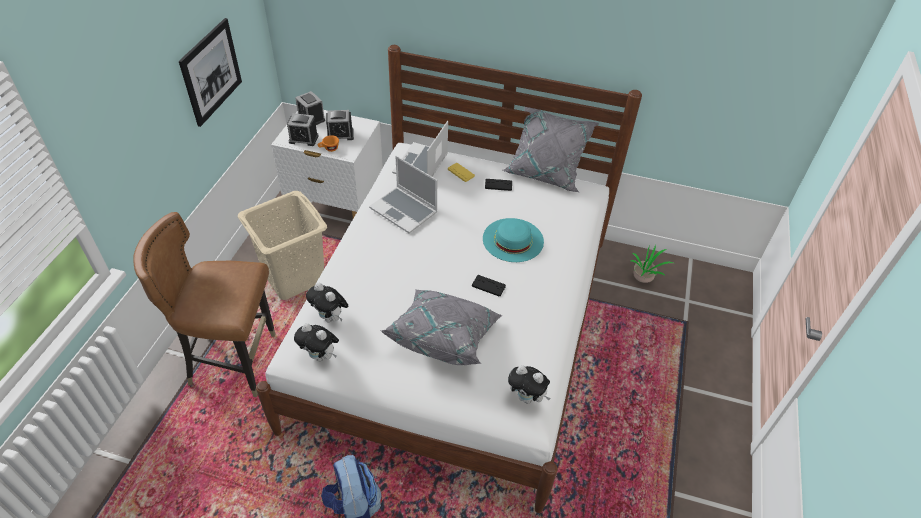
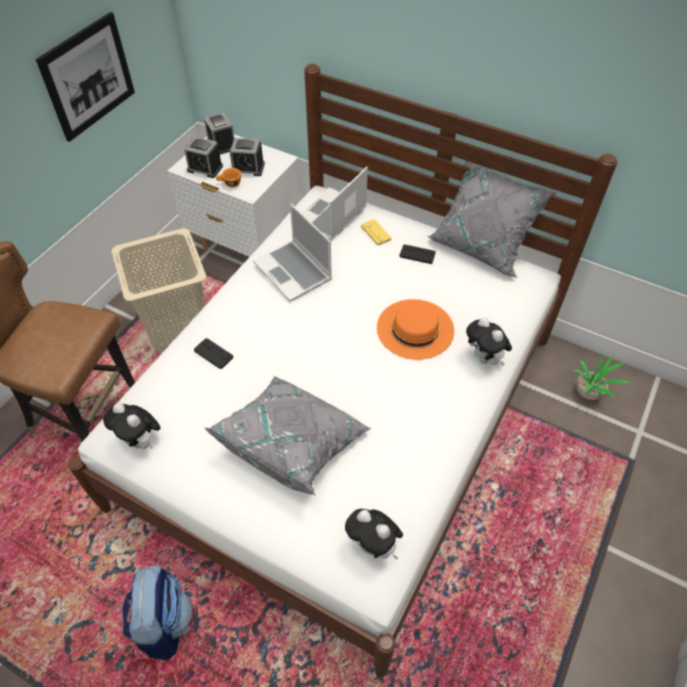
camera: 15 degrees right, 5 degrees up
plush toy [306,283,348,322] -> plush toy moved to [466,317,512,366]
black game controller [472,275,506,297] -> black game controller moved to [194,338,233,369]
turquoise hat [483,218,544,262] -> orange hat [377,299,454,360]

